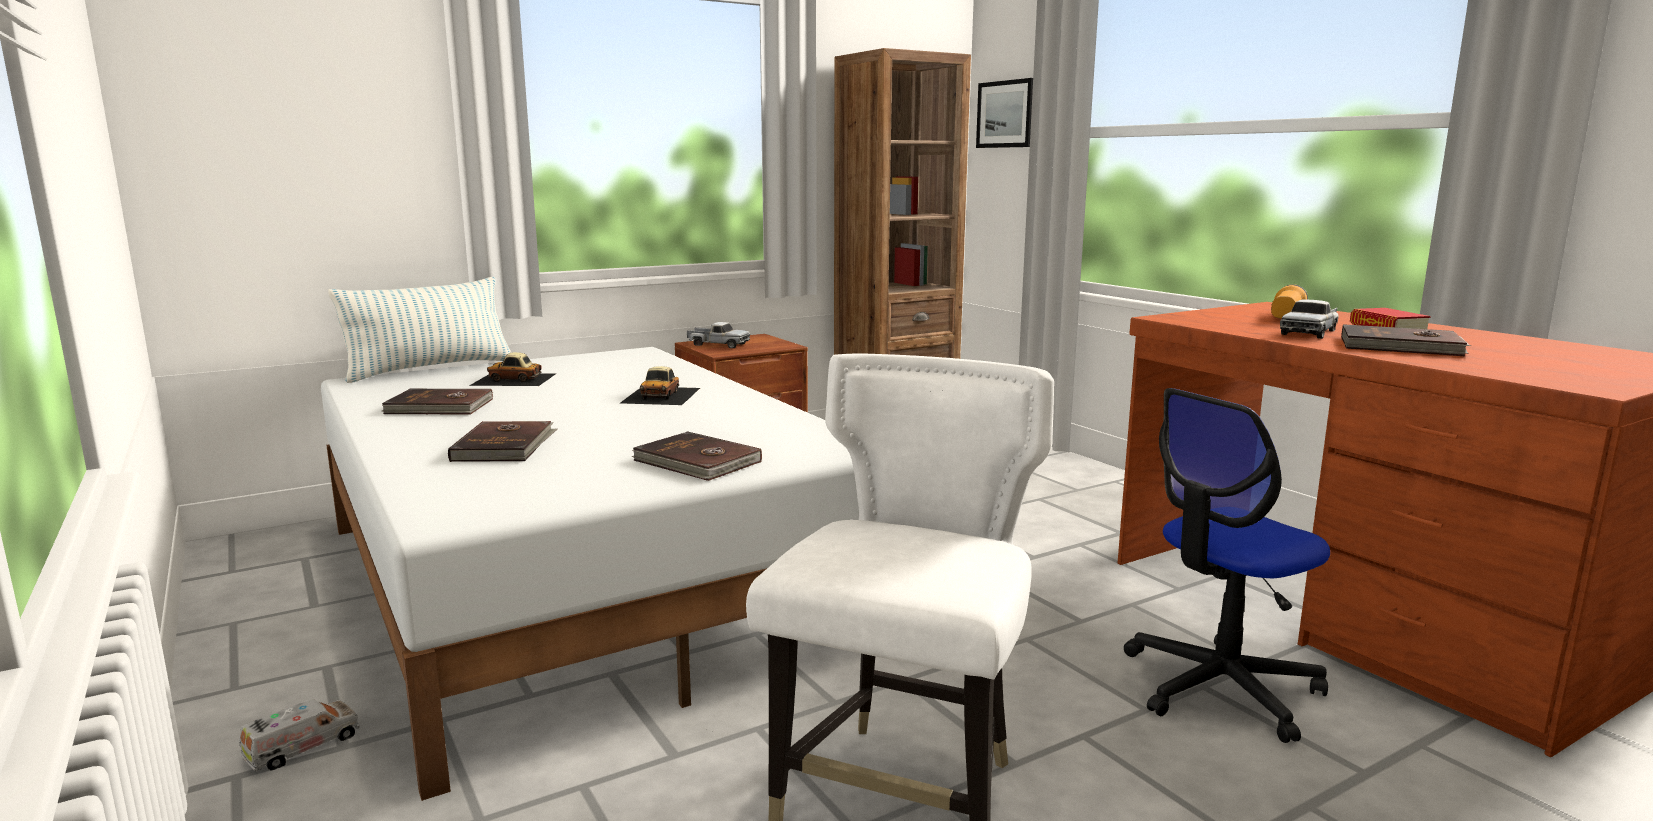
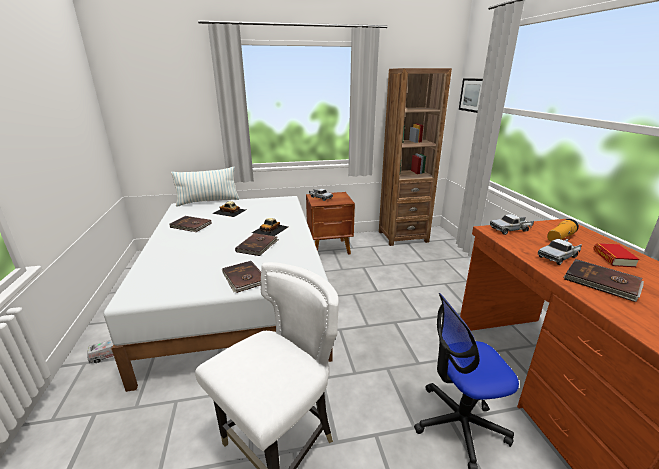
camera: 20 degrees right, 10 degrees up
brown book [448,421,558,462] -> brown book moved to [235,233,279,256]
none -> toy truck [490,214,534,235]

